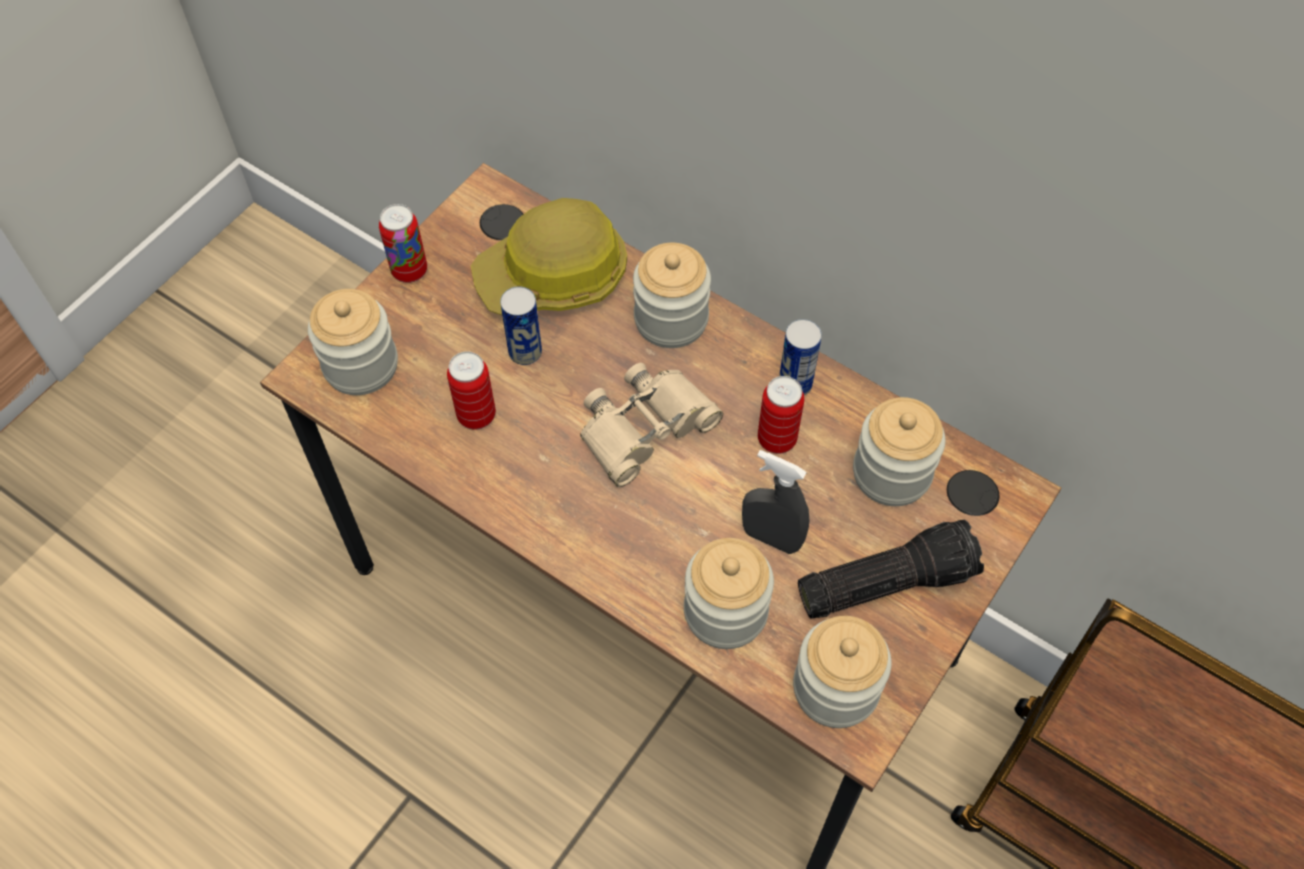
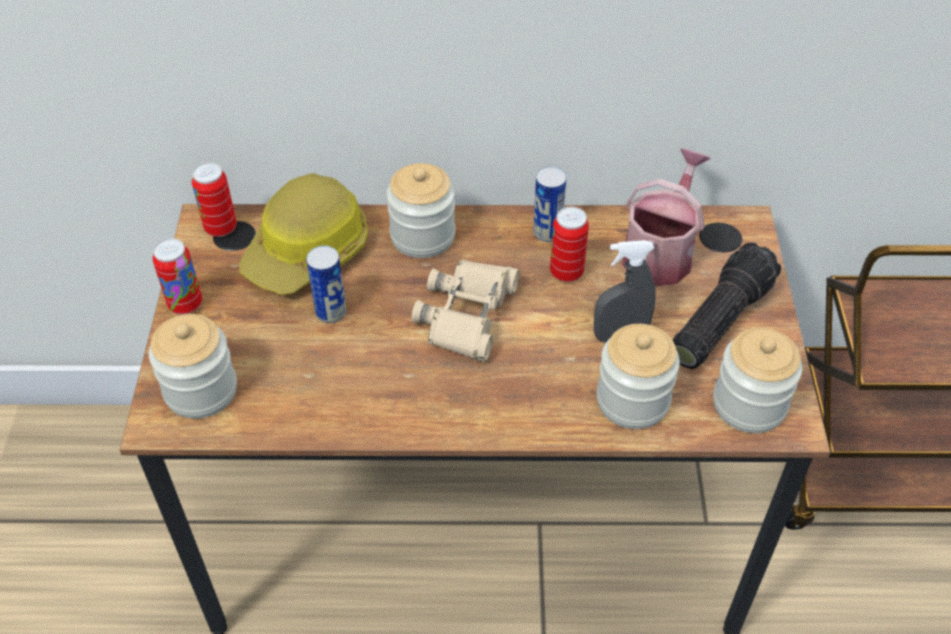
camera: 35 degrees left, 10 degrees down
can [447,351,496,430] -> can moved to [192,162,237,237]
jar [853,397,945,506] -> watering can [622,149,711,287]

